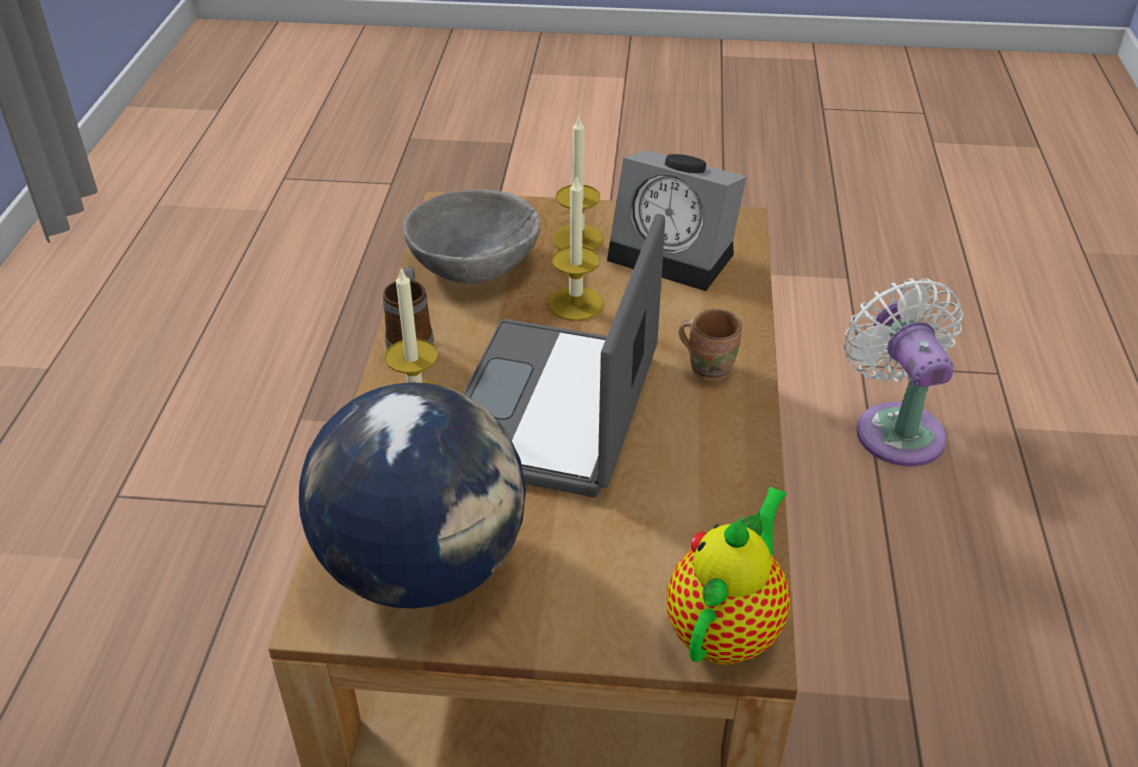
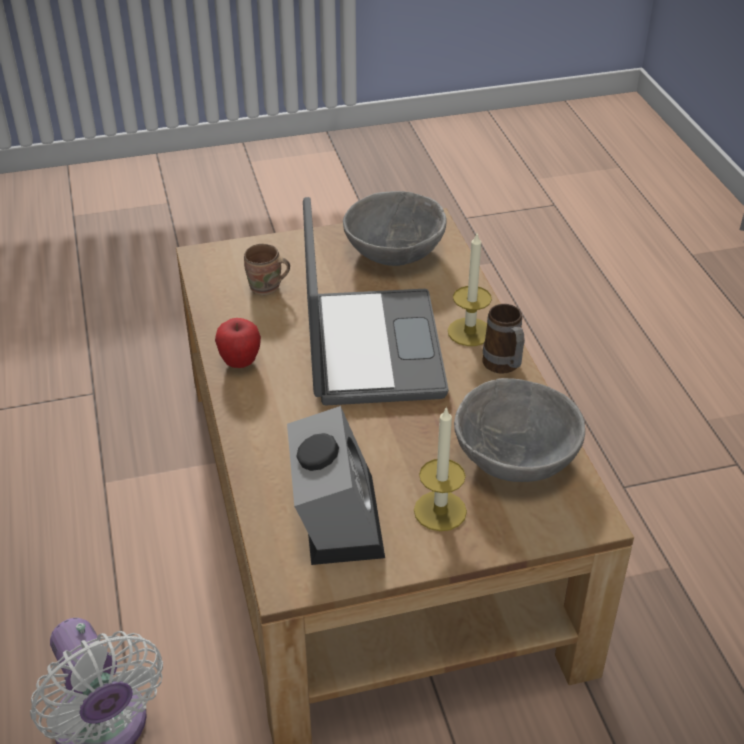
camera: 160 degrees right, 0 degrees up
globe [299,382,526,608] -> grey bowl [343,191,447,266]
candle [548,175,603,321] -> none
alarm clock [607,150,746,291] -> alarm clock turned 75 degrees clockwise [287,406,385,565]
teapot [667,487,790,665] -> none
brown mug [679,309,742,381] -> brown mug moved to [244,244,290,295]
none -> apple [215,318,261,368]

